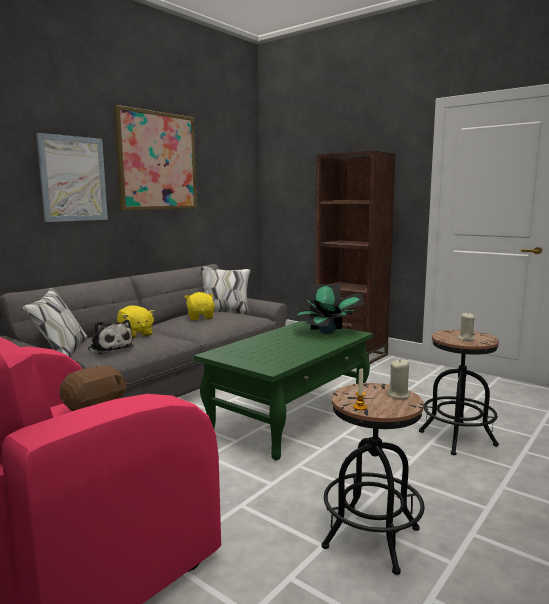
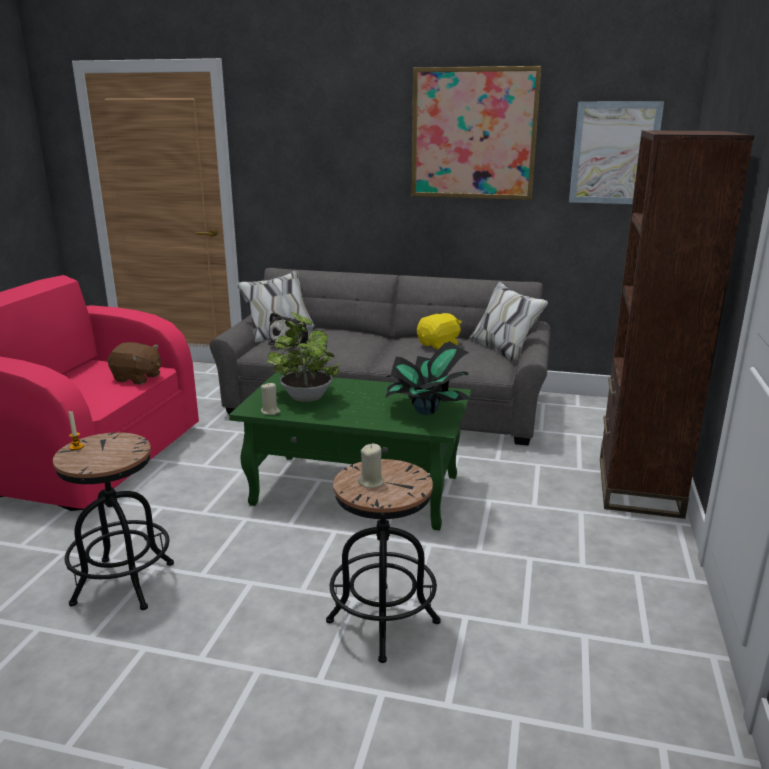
camera: 65 degrees right, 10 degrees up
picture [36,133,108,222] -> picture moved to [569,101,664,204]
yellow plush toy [117,305,155,338] -> none
beige candle [386,359,411,399] -> beige candle moved to [261,382,281,415]
none -> potted plant [267,312,342,402]

